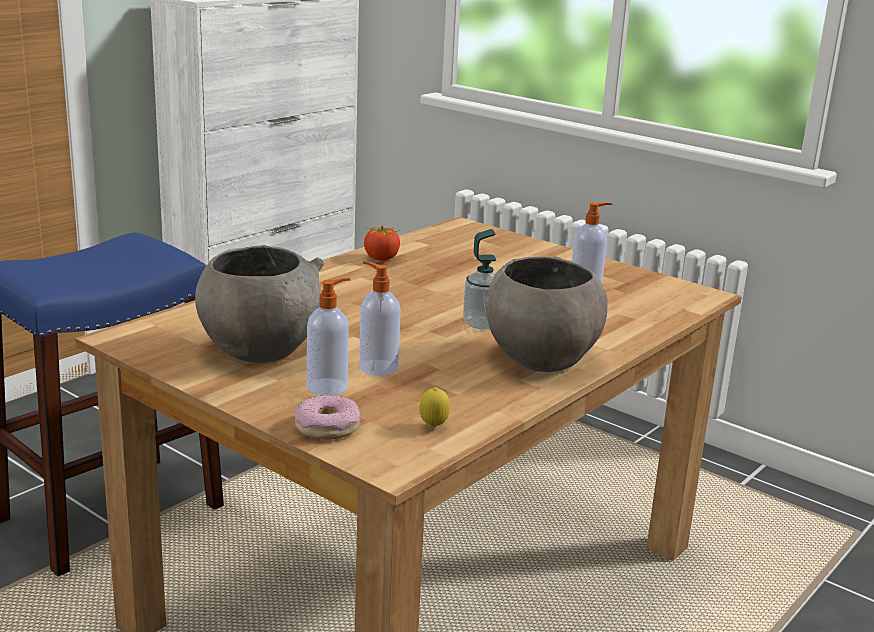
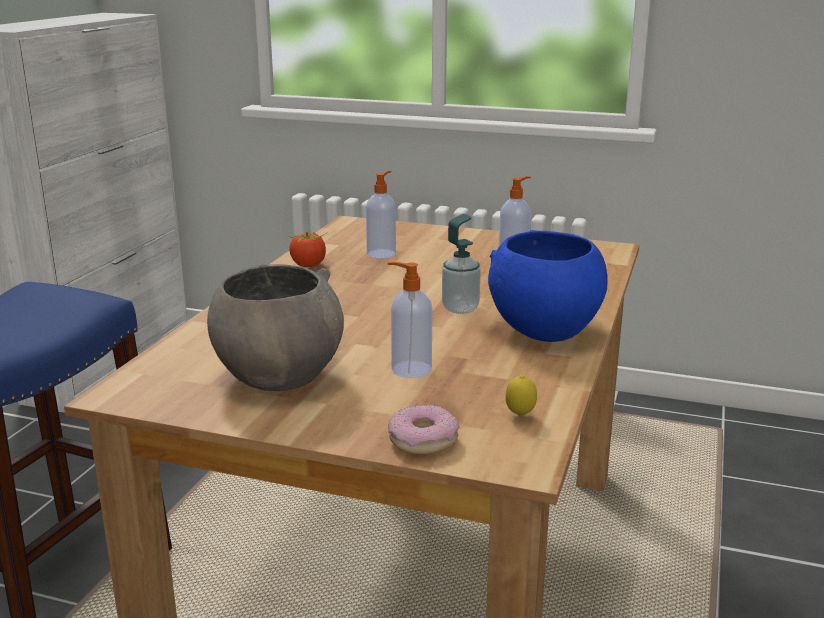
camera: 20 degrees left, 0 degrees up
soap dispenser [307,278,350,396] -> soap dispenser moved to [366,171,396,258]
grey bowl [486,256,607,372] -> blue bowl [488,230,608,342]

